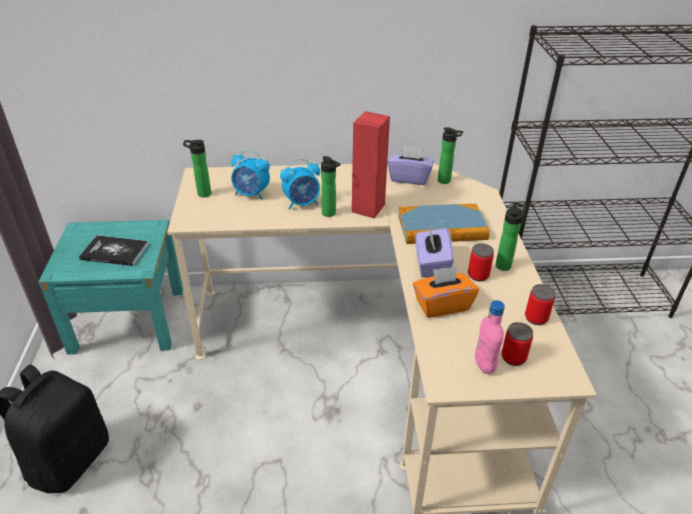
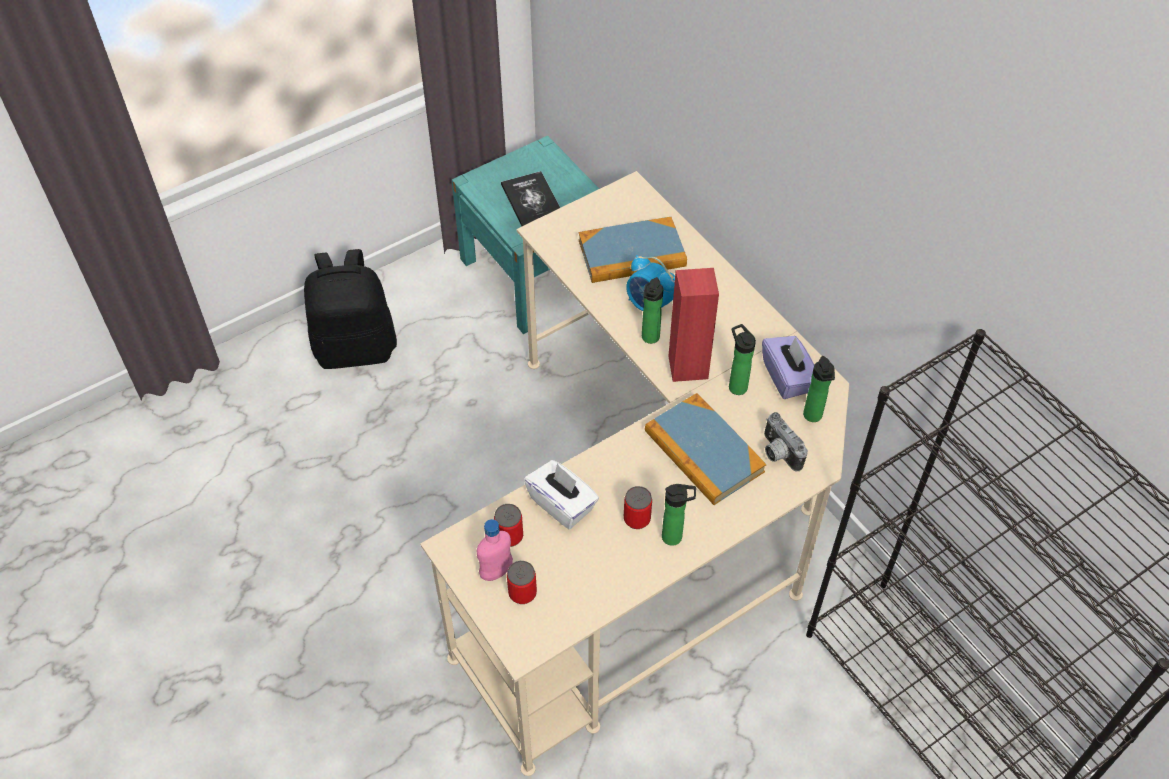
camera: 60 degrees right, 15 degrees up
bottle [183,140,211,197] -> bottle moved to [729,324,756,395]
alarm clock [231,150,270,200] -> book [579,217,687,283]
orange tissue box [413,266,479,318] -> white tissue box [524,460,599,529]
purple tissue box [415,227,454,278] -> none
can [525,284,556,325] -> can moved to [494,504,523,547]
none -> camera [764,412,808,471]

